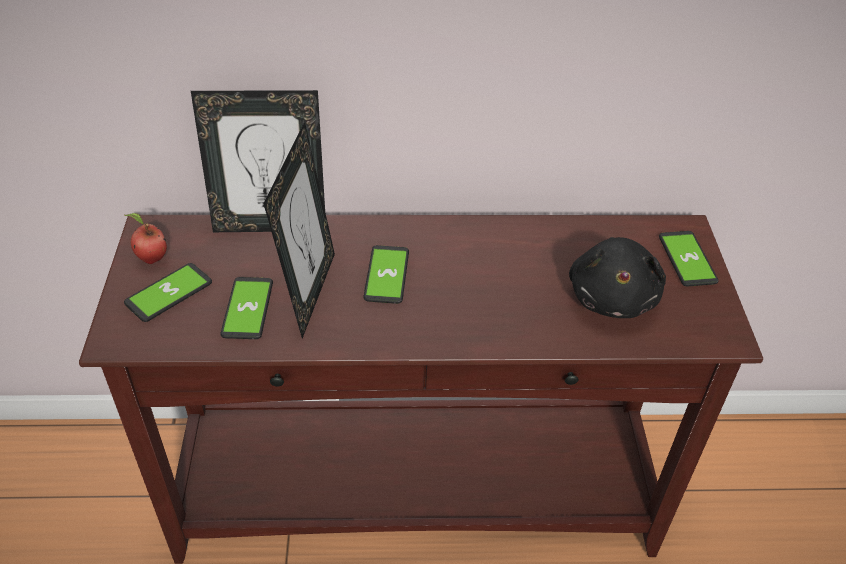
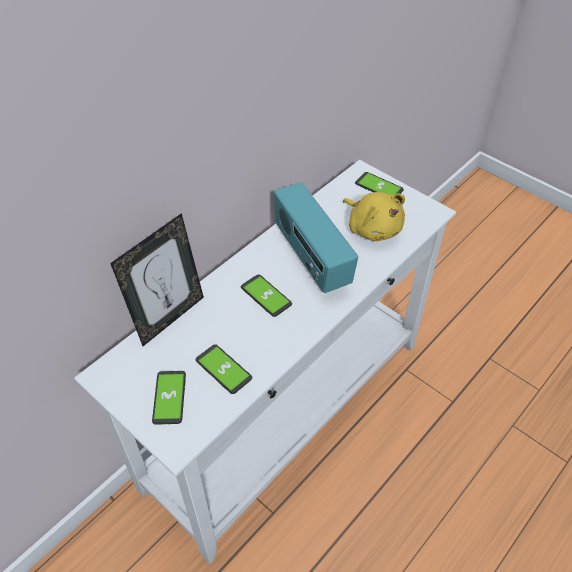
camera: 45 degrees left, 5 degrees up
brown console table [79,215,763,564] -> white console table [74,160,456,564]
apple [124,213,167,264] -> none
picture frame [263,121,335,339] -> none
black plush toy [569,237,666,318] -> yellow plush toy [343,192,405,241]
none -> radio [274,182,358,293]

